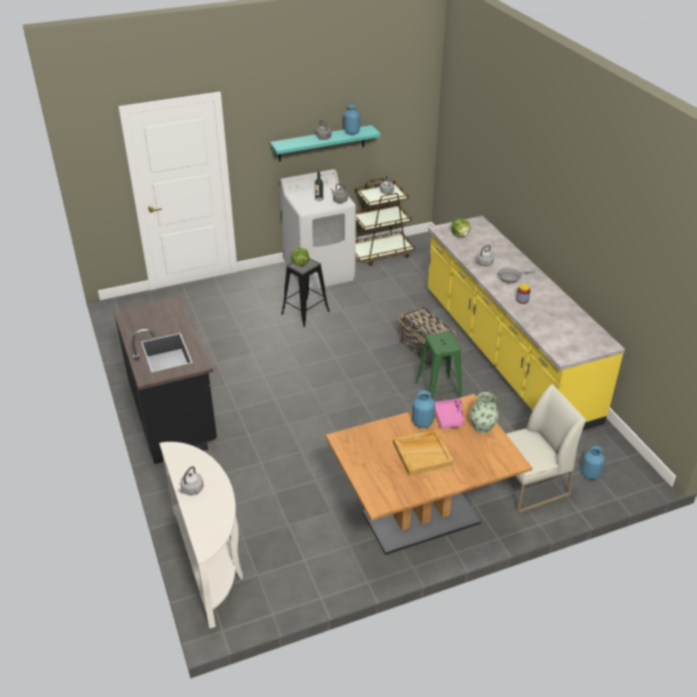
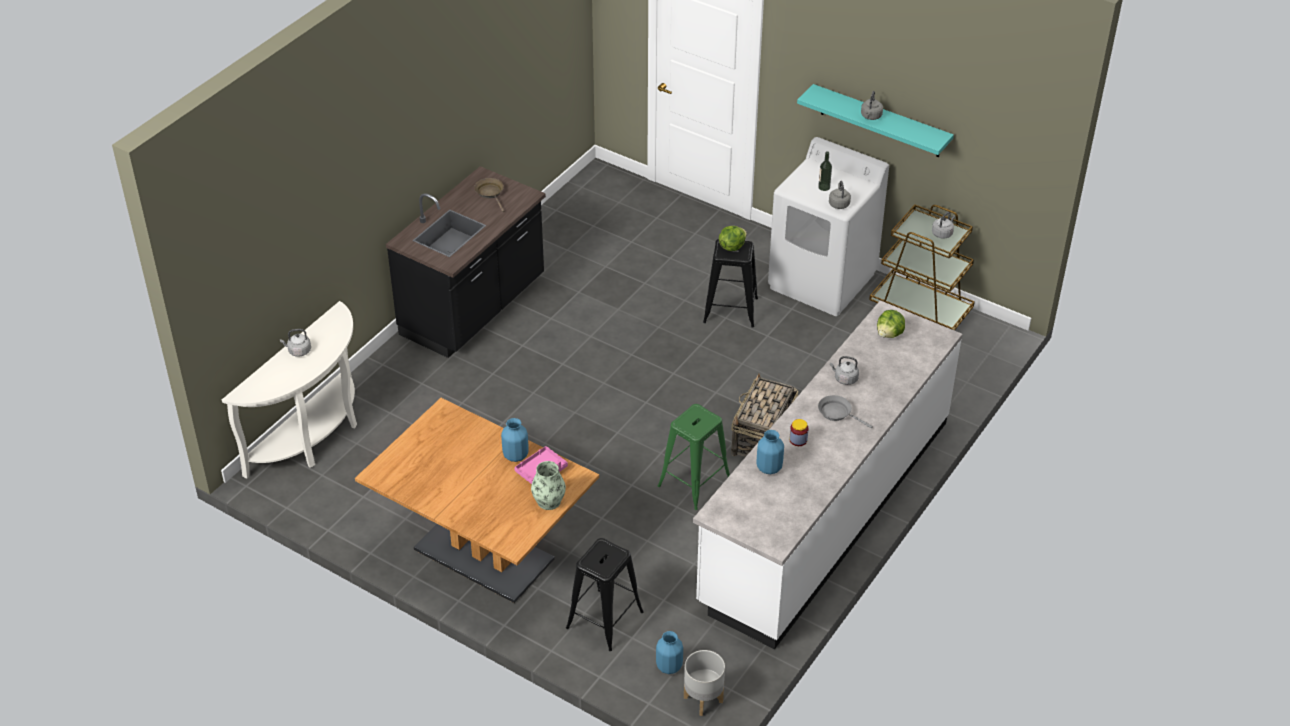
camera: 55 degrees right, 5 degrees up
blue vase [344,105,360,135] -> blue vase moved to [756,430,784,474]
beige tray [393,429,454,476] -> none
yellow counter [428,216,625,431] -> white counter [693,300,963,649]
white chair [506,384,586,513] -> black stool [566,538,644,651]
none -> brown frying pan [474,178,504,212]
none -> grey planter [684,650,725,716]

